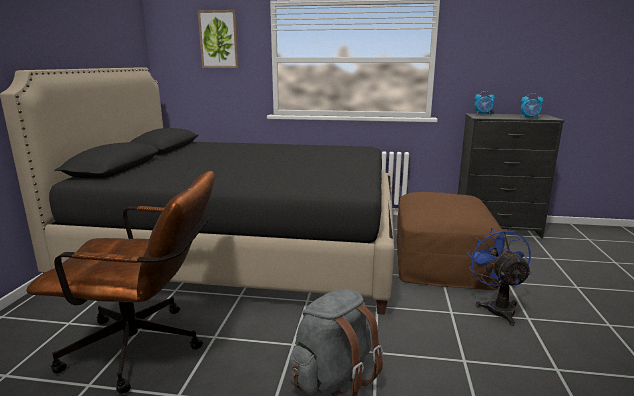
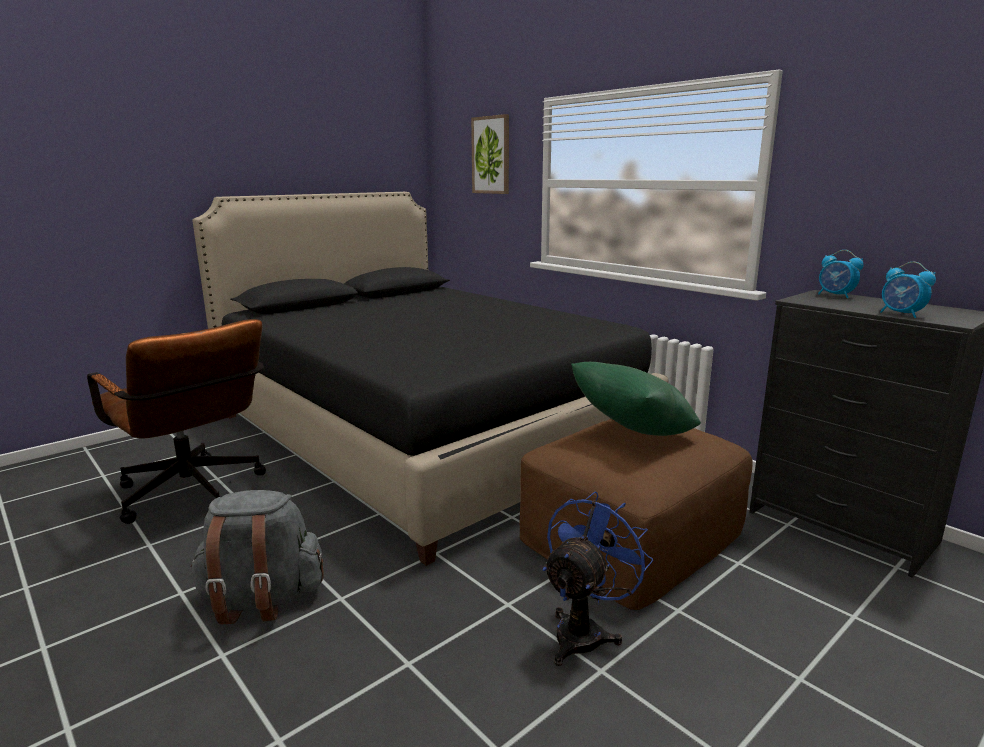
camera: 40 degrees right, 0 degrees up
none -> green pillow [571,362,701,436]

